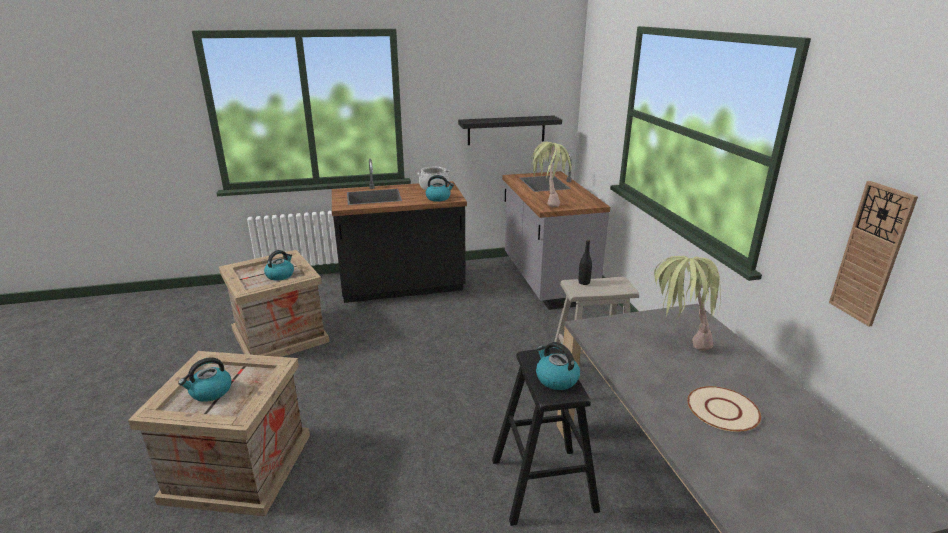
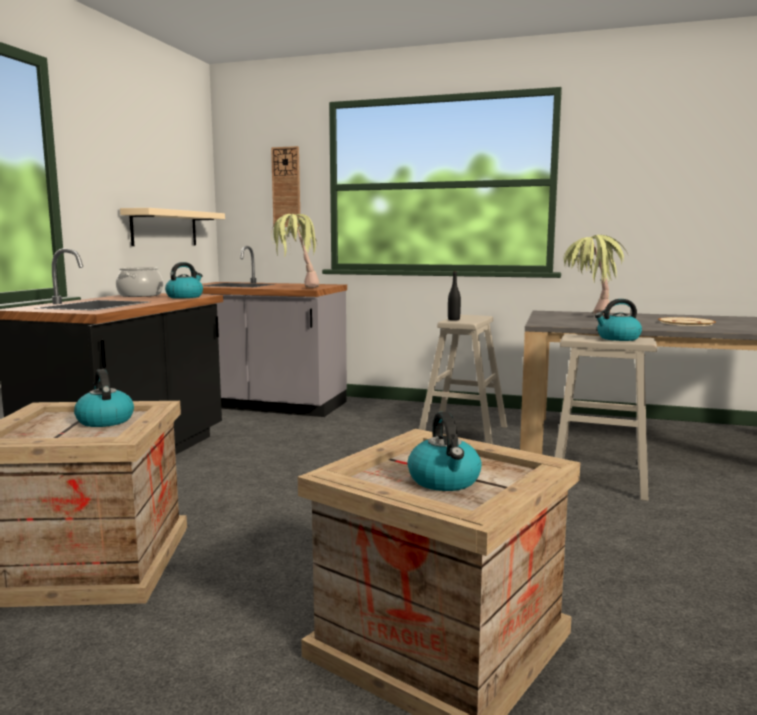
camera: 60 degrees left, 15 degrees down
black shelf [458,116,562,145] -> beige shelf [120,208,225,246]
black stool [492,348,600,526] -> beige stool [555,334,657,501]
wall clock [829,181,918,327] -> wall clock moved to [271,146,301,227]

